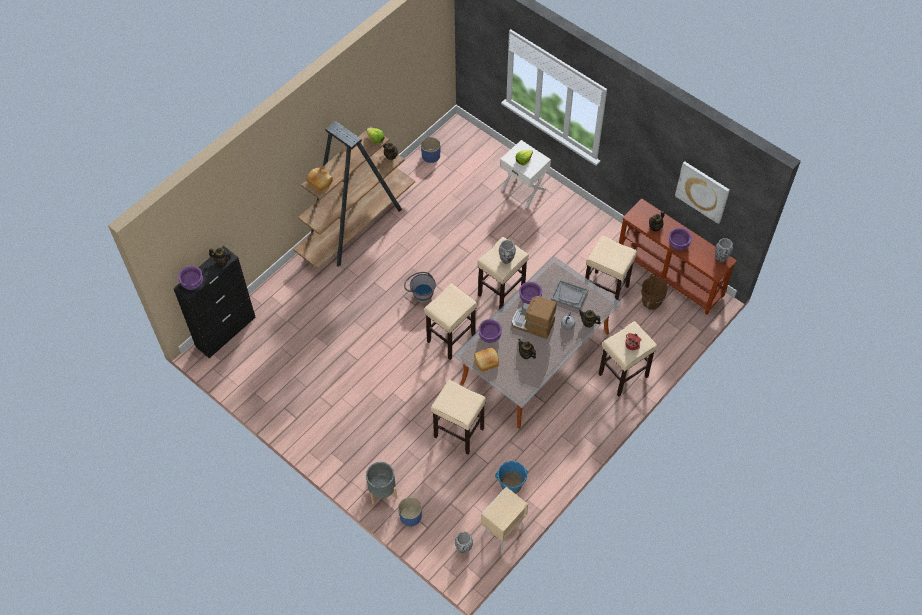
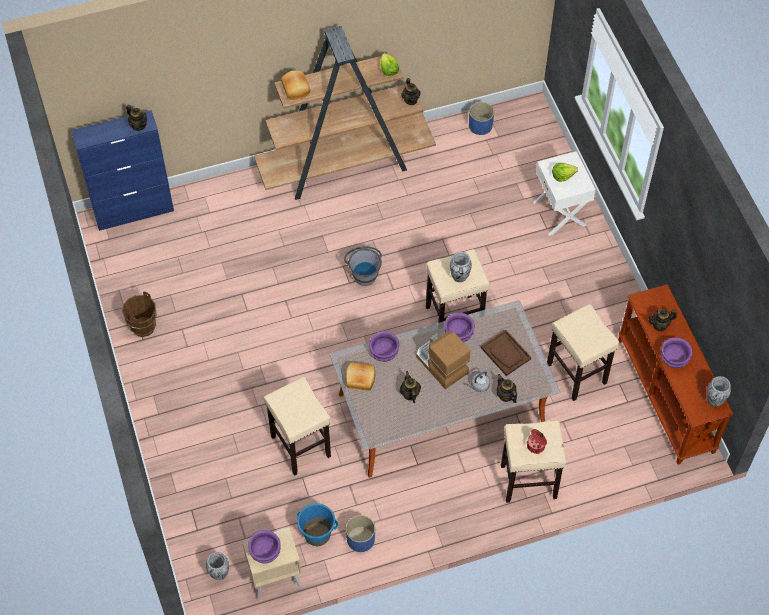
camera: 30 degrees right, 0 degrees up
black cabinet [173,246,255,358] -> blue cabinet [71,110,174,231]
purple bowl [178,266,203,290] -> purple bowl moved to [248,530,281,564]
grey planter [366,462,397,504] -> none
blue planter [398,497,422,526] -> blue planter moved to [346,515,375,552]
beige stool [424,283,477,360] -> none
grey tray [551,279,588,310] -> brown tray [481,329,531,376]
brown bucket [641,274,668,310] -> brown bucket moved to [122,291,157,337]
picture [675,161,730,224] -> none

